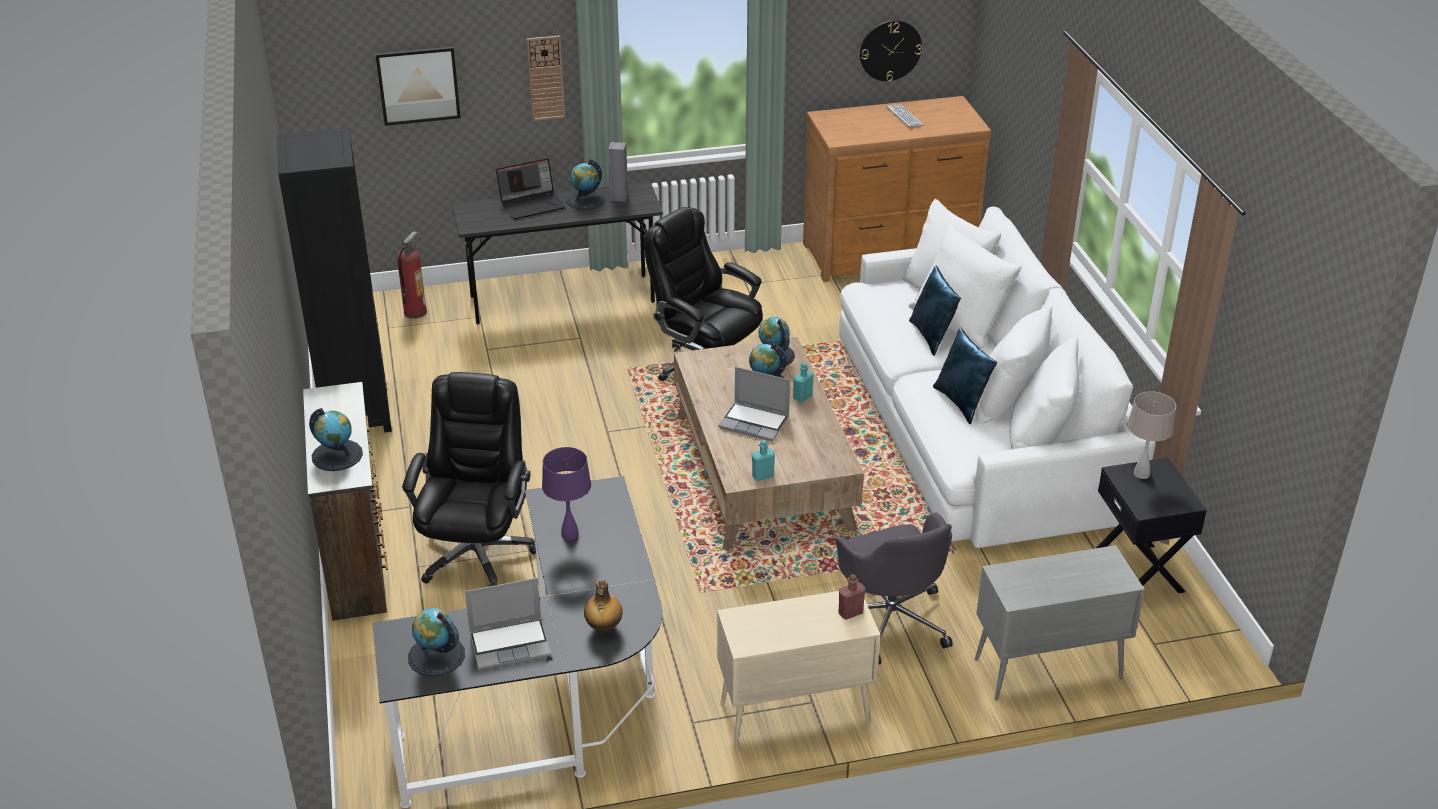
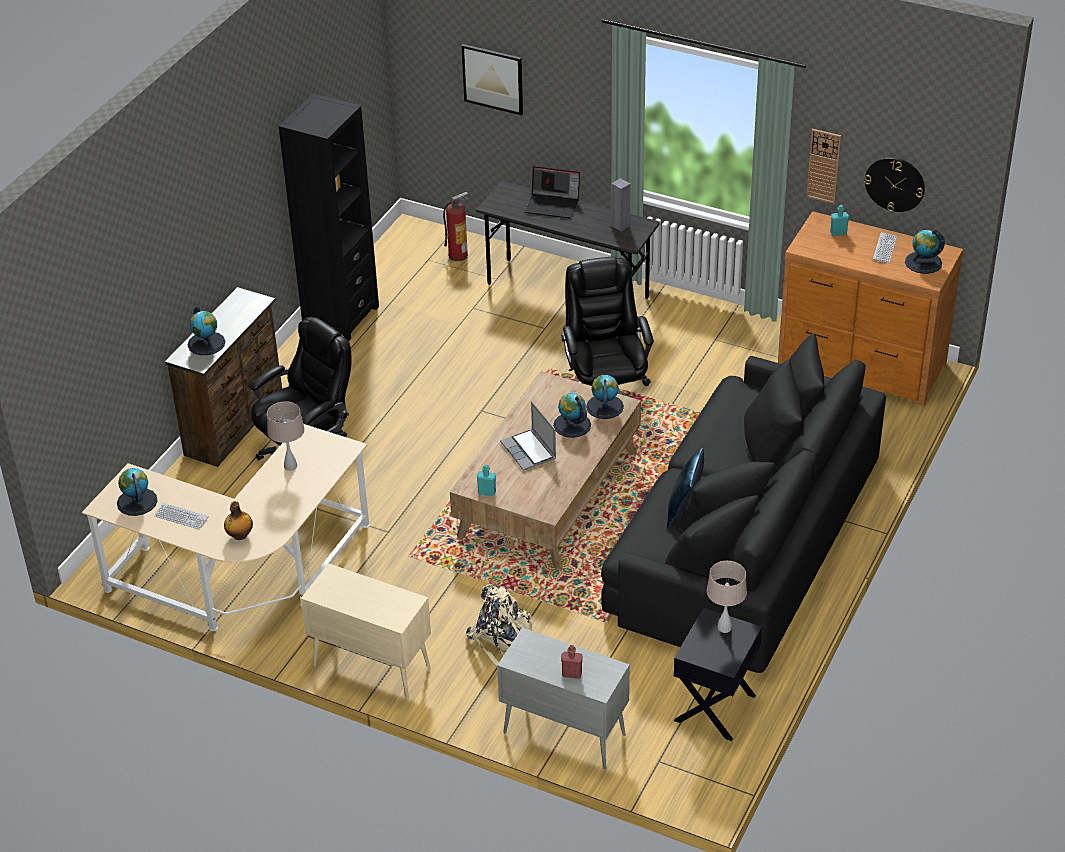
camera: 40 degrees right, 5 degrees up
black desk [372,476,663,808] -> beige desk [82,424,370,631]
laptop [465,578,551,670] -> keyboard [154,503,209,530]
wall clock [527,35,565,121] -> wall clock moved to [806,129,841,204]
purple table lamp [542,447,591,540] -> beige table lamp [267,401,305,471]
globe [566,159,605,210] -> globe moved to [905,229,945,274]
turquoise bottle [793,363,813,403] -> turquoise bottle moved to [830,205,849,236]
grey office chair [836,513,952,665] -> beige backpack [466,584,535,665]
red bottle [838,574,865,620] -> red bottle moved to [561,645,583,679]
white sofa [839,199,1156,548] -> black sofa [601,333,886,673]
blue pillow [909,265,961,356] -> none

